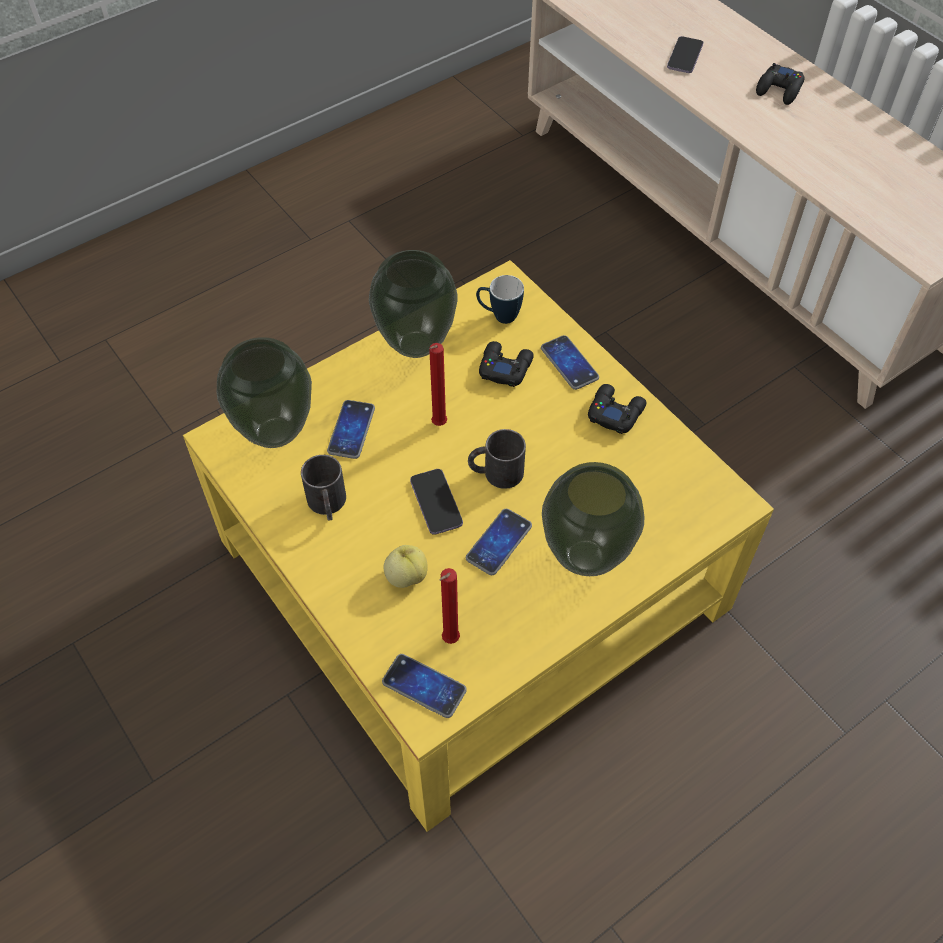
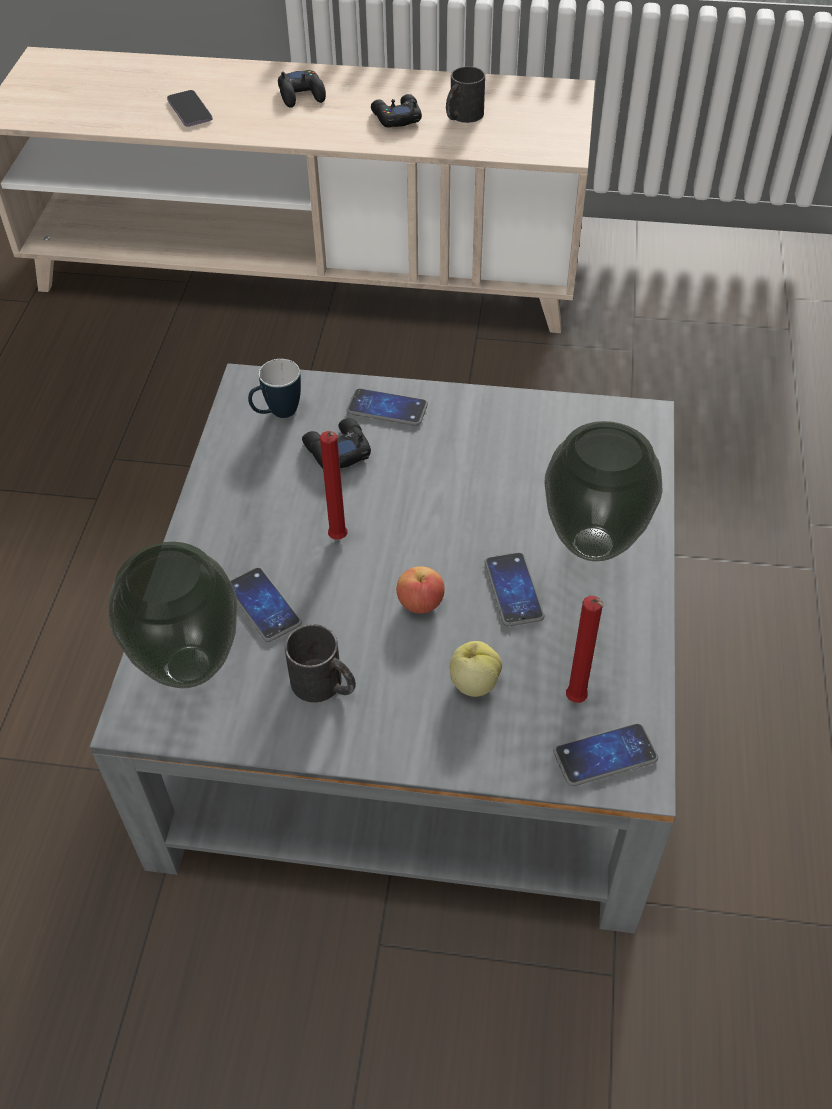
camera: 45 degrees left, 5 degrees down
yellow coffee table [183,260,774,832] -> grey coffee table [90,363,676,934]
vase [369,250,458,358] -> none
phone [410,469,463,535] -> apple [396,566,445,614]
black mug [468,429,526,489] -> black mug moved to [446,66,485,123]
black game controller [588,384,646,434] -> black game controller moved to [371,94,422,128]

